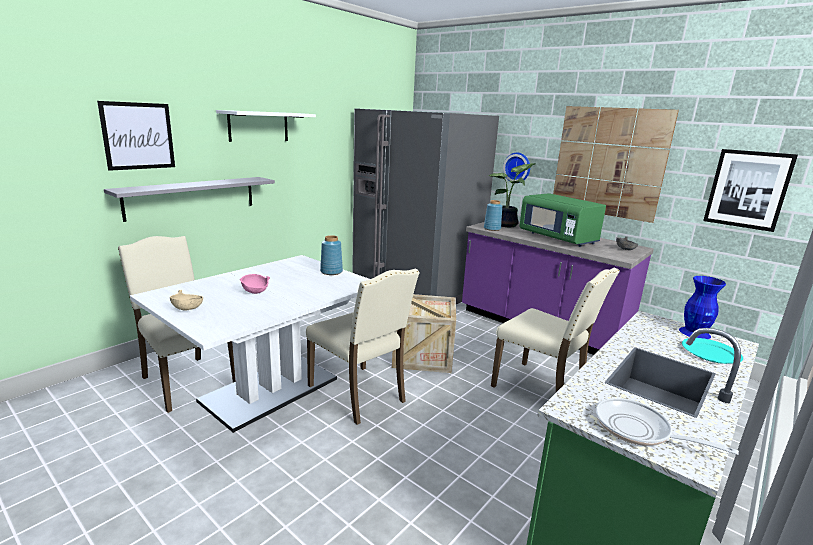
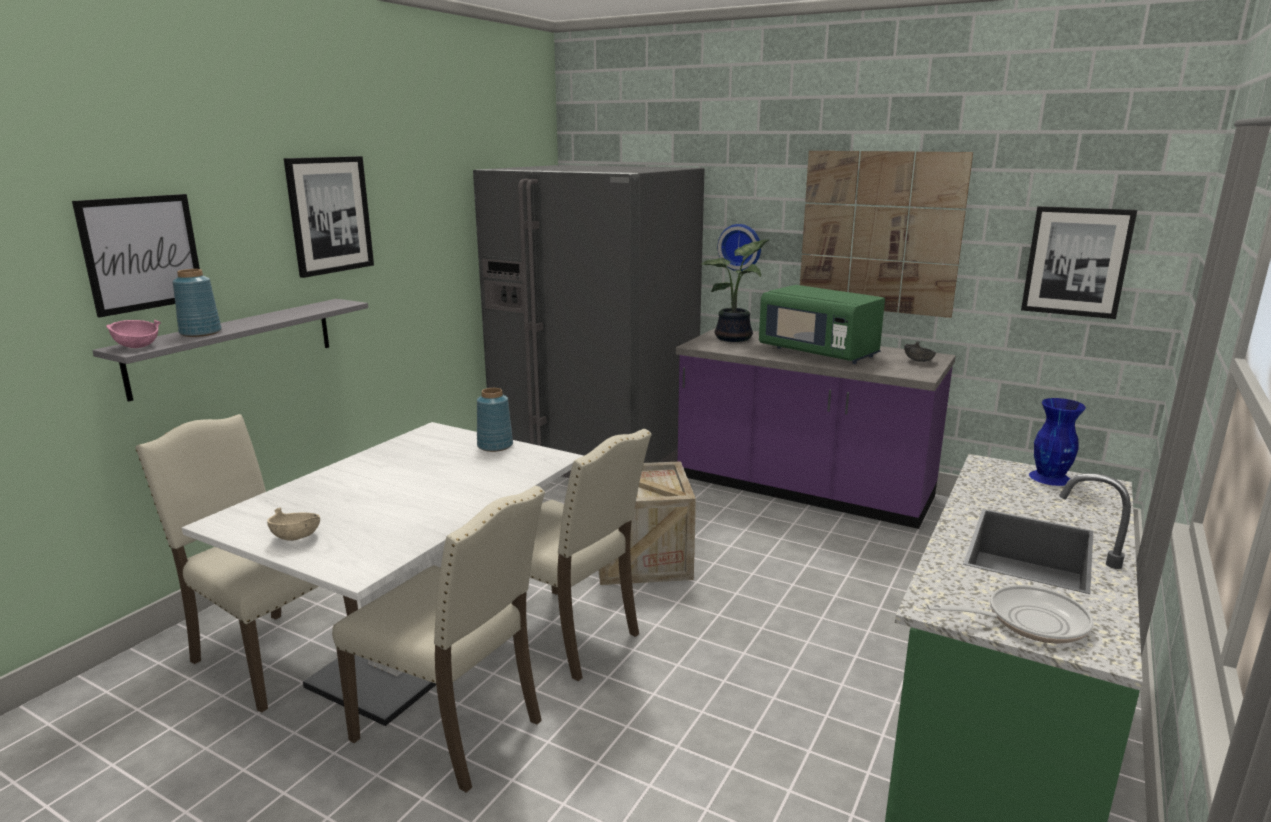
camera: 10 degrees left, 0 degrees up
white shelf [216,110,316,142] -> picture [284,156,374,278]
pink bowl [240,274,270,294] -> pink bowl moved to [106,320,161,348]
blue vase [484,200,502,231] -> blue vase moved to [173,269,222,337]
beige chair [491,268,620,392] -> beige chair moved to [332,486,545,793]
frying pan [596,398,739,455] -> frying pan turned 150 degrees clockwise [927,585,1093,643]
turquoise plate [682,338,743,364] -> none

